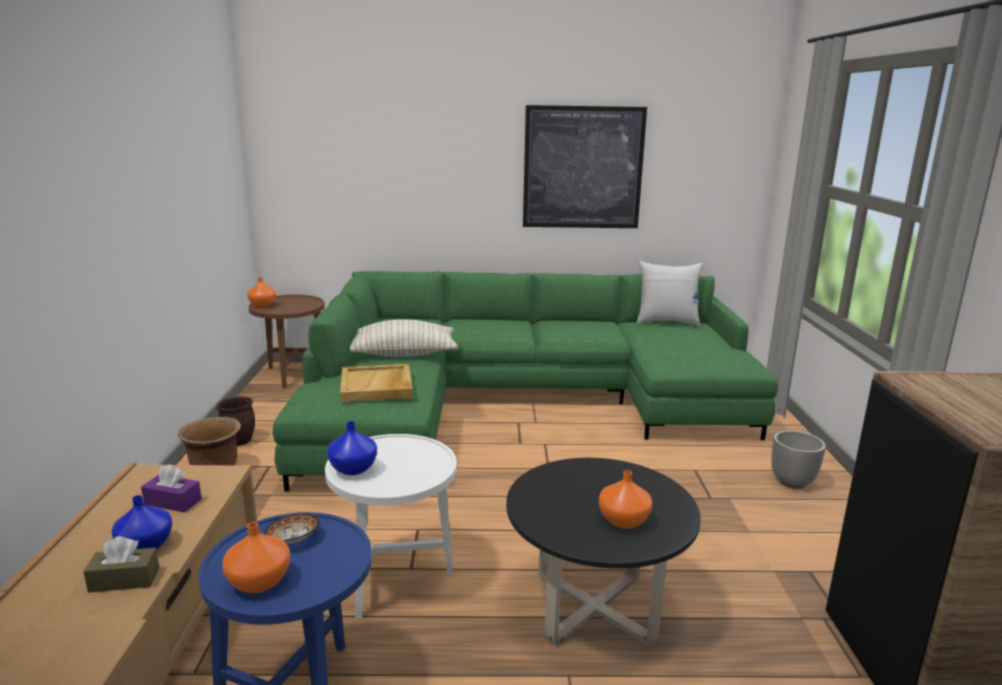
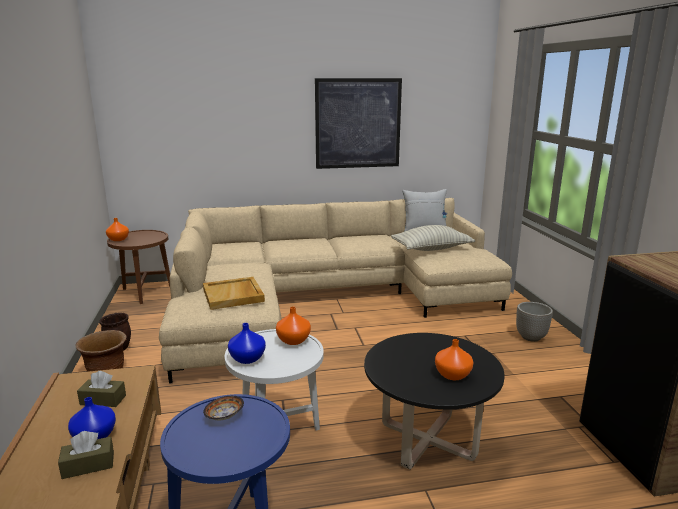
camera: 10 degrees left, 0 degrees up
purple tissue box [141,465,202,513] -> brown tissue box [77,371,126,407]
orange vase [222,522,290,593] -> orange vase moved to [276,307,311,345]
green sofa [273,271,778,492] -> beige sofa [159,198,512,384]
pillow [350,319,459,357] -> pillow moved to [391,225,475,251]

